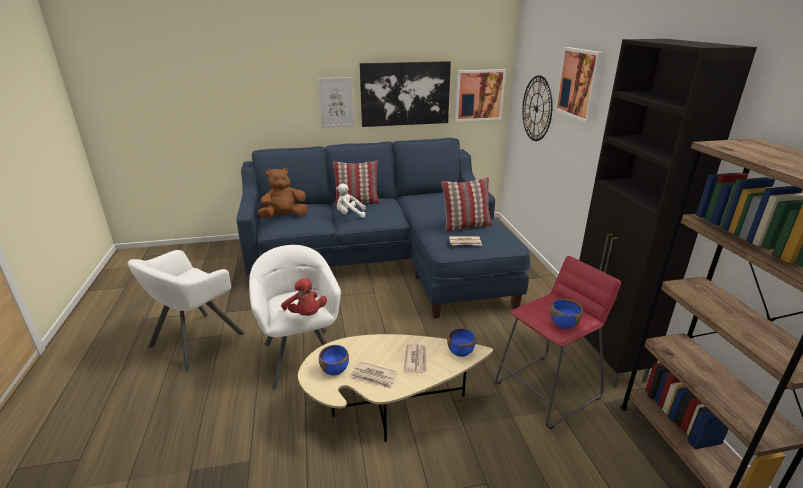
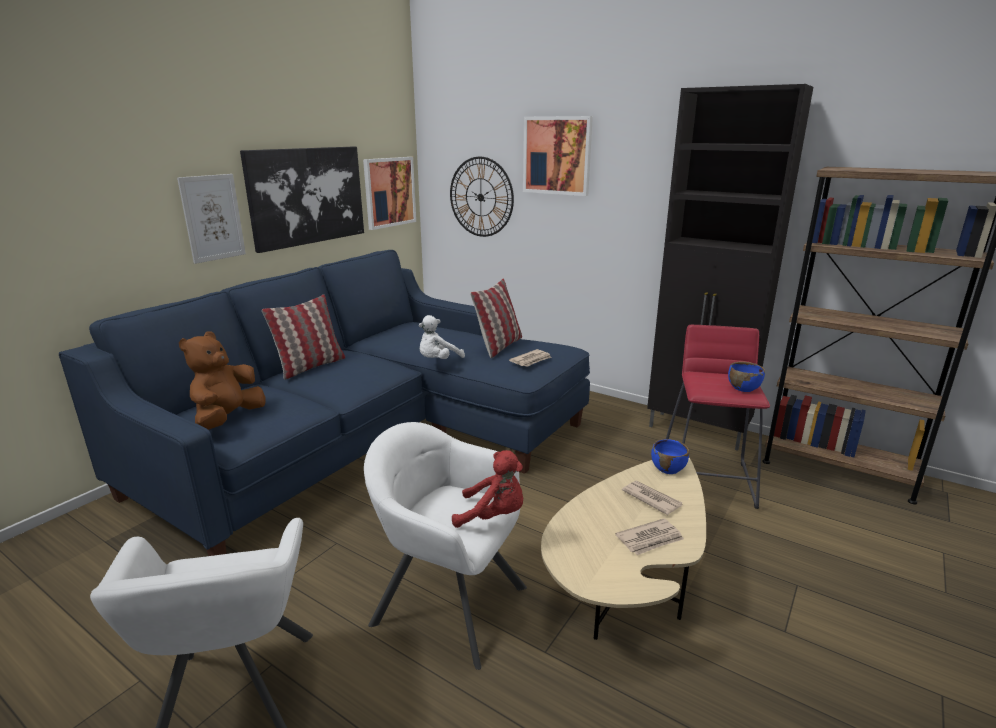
camera: 45 degrees left, 5 degrees down
blue bowl [319,345,349,375] -> none
white plush toy [336,184,366,218] -> white plush toy moved to [419,315,465,359]

